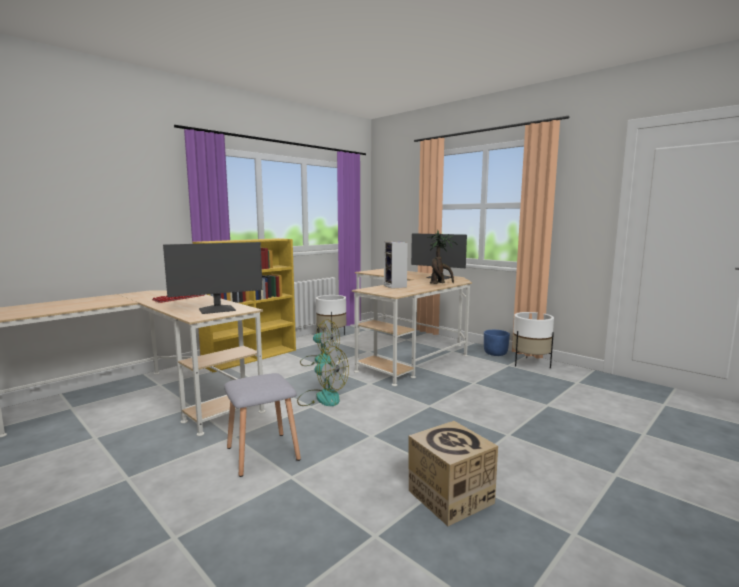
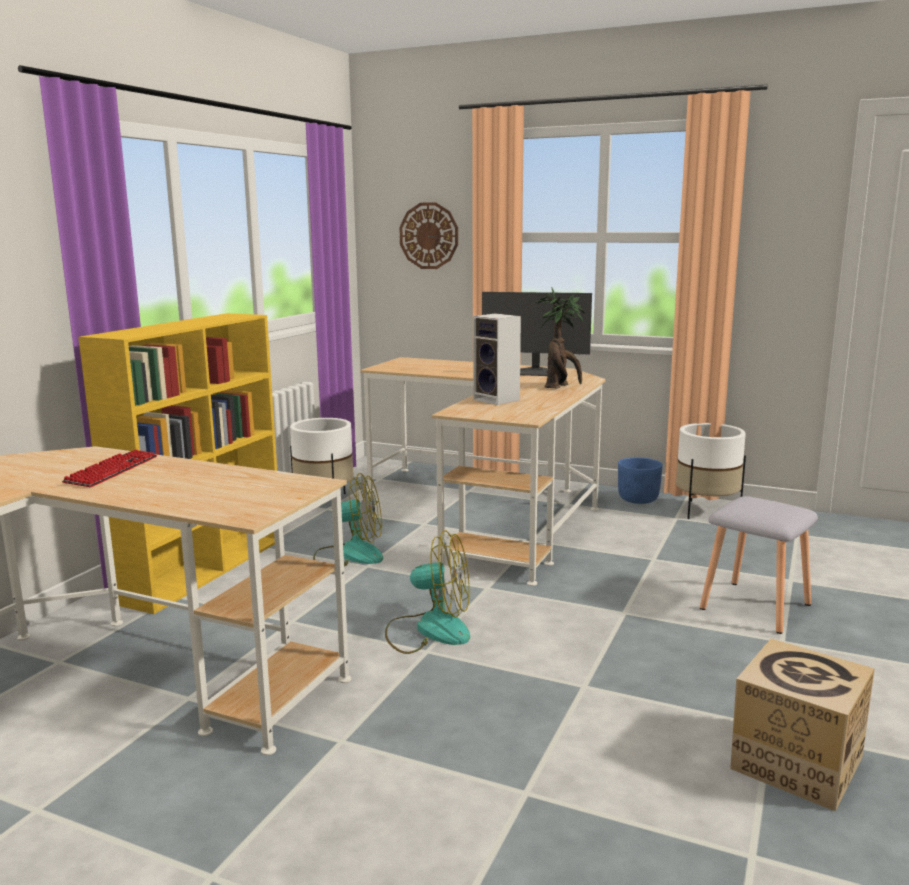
camera: 20 degrees left, 5 degrees up
monitor [163,242,263,314] -> none
grey stool [224,373,301,477] -> grey stool moved to [700,496,818,634]
none -> wall clock [399,202,458,269]

